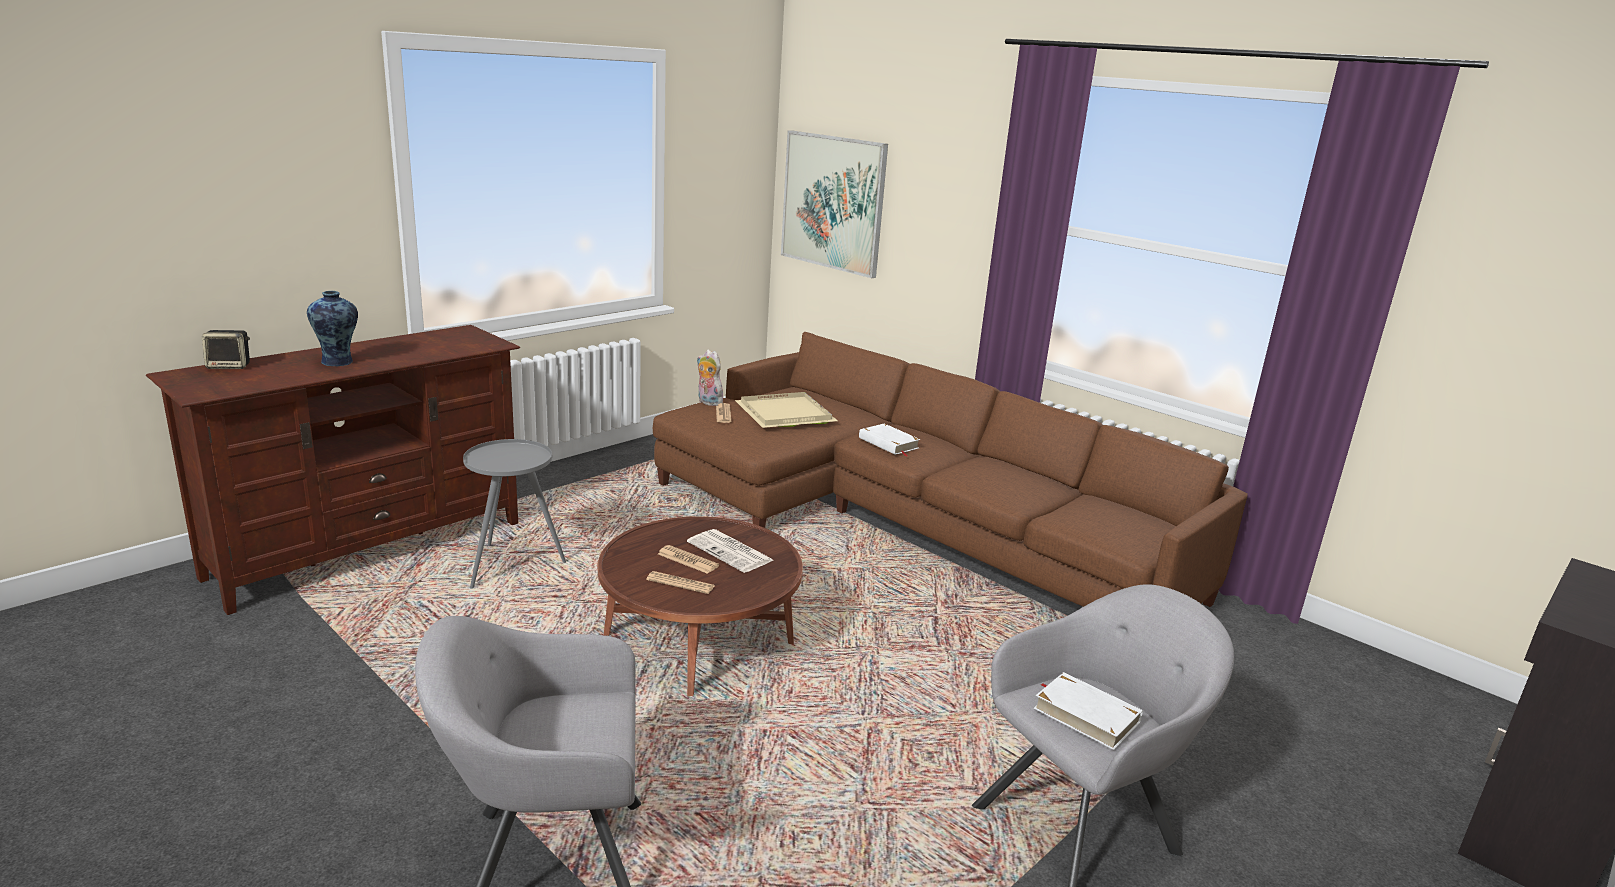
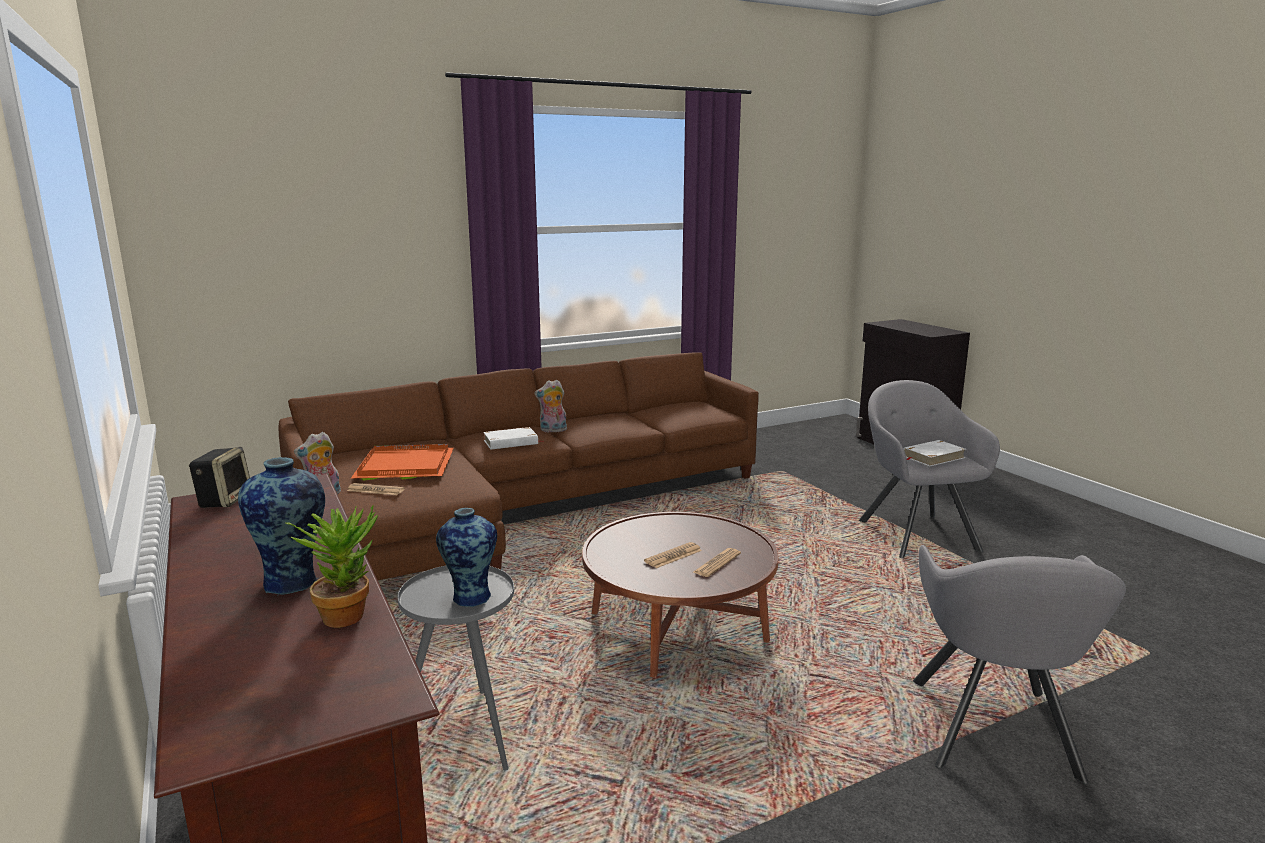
camera: 70 degrees left, 5 degrees down
speaker [202,330,250,369] -> speaker moved to [189,447,250,508]
newspaper [687,529,773,573] -> none
beige tray [735,392,838,428] -> orange tray [350,444,454,481]
picture [781,130,888,278] -> none
none -> potted plant [285,506,378,628]
none -> vase [436,508,497,607]
none -> plush toy [534,380,567,433]

